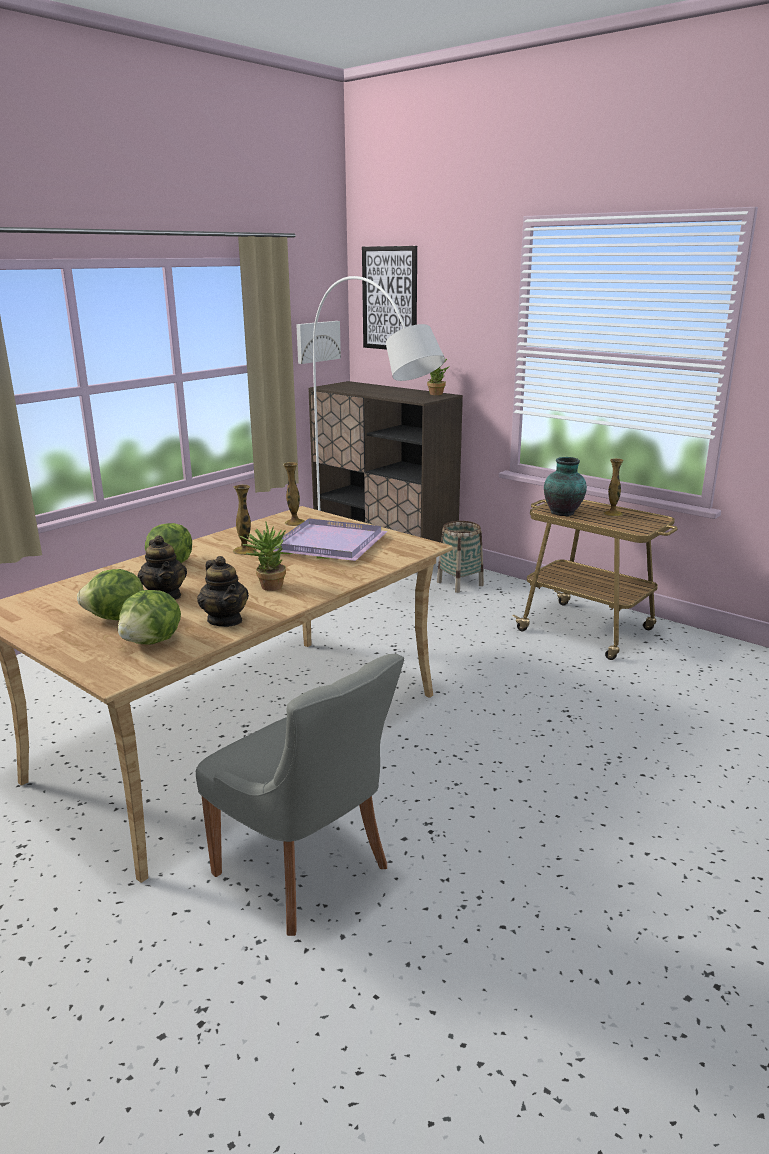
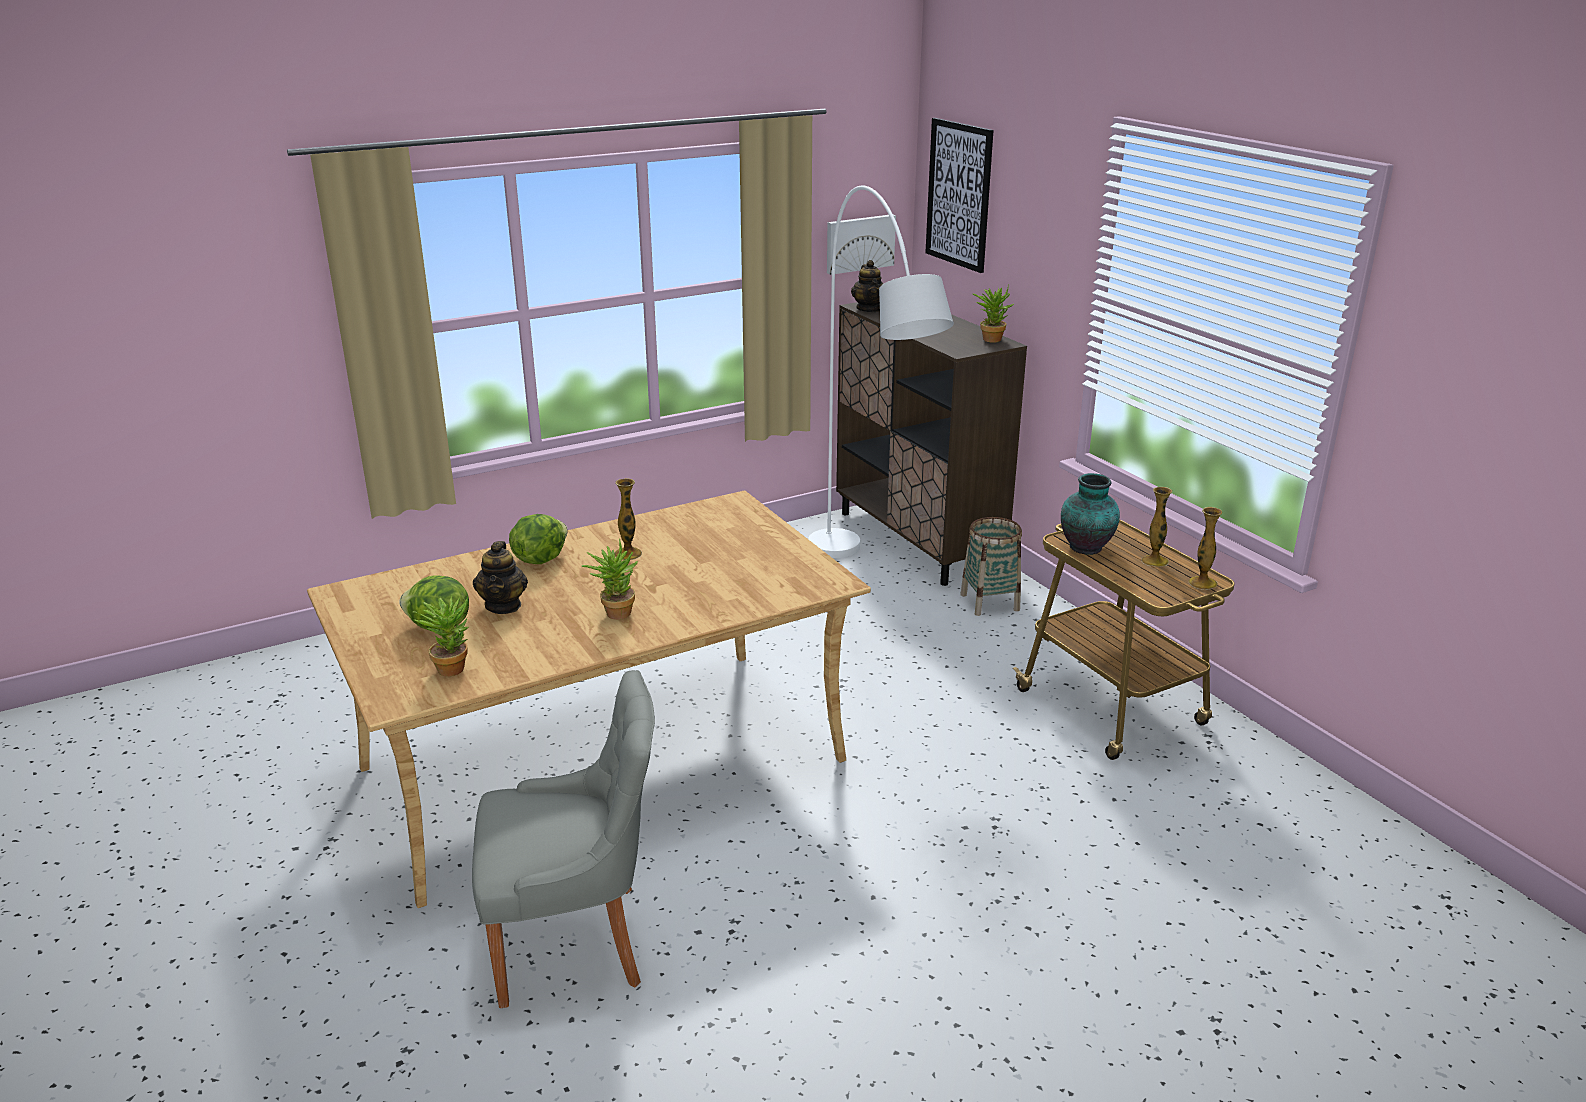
camera: 20 degrees right, 5 degrees up
lettuce [118,590,181,645] -> potted plant [413,594,468,677]
grey chair [196,654,404,936] -> grey chair turned 75 degrees counterclockwise [472,670,655,1008]
teapot [197,556,249,627] -> teapot moved to [851,260,884,312]
purple tray [274,519,388,561] -> none
vase [283,462,305,526] -> vase moved to [1188,507,1222,590]

